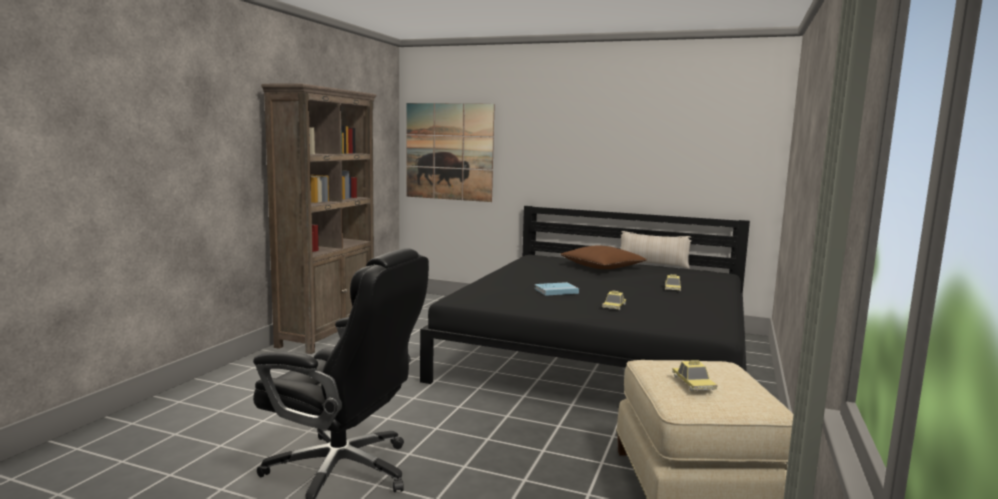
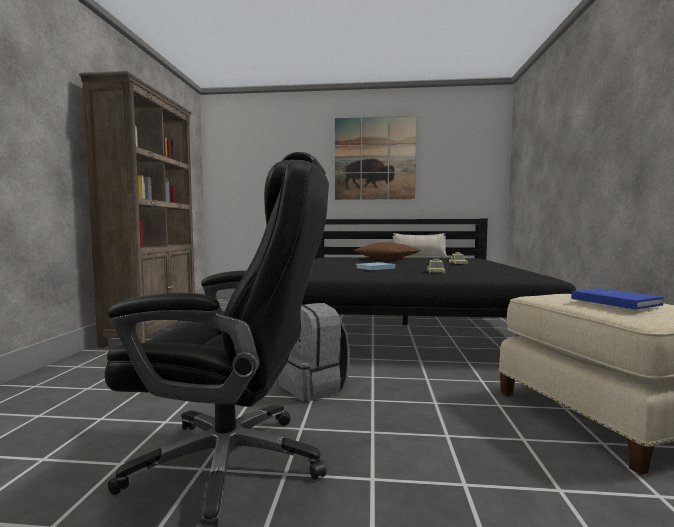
camera: 15 degrees left, 5 degrees down
picture [406,103,495,202] -> picture moved to [335,116,417,200]
toy car [672,360,718,391] -> blue book [571,288,664,310]
none -> grey backpack [278,303,350,402]

